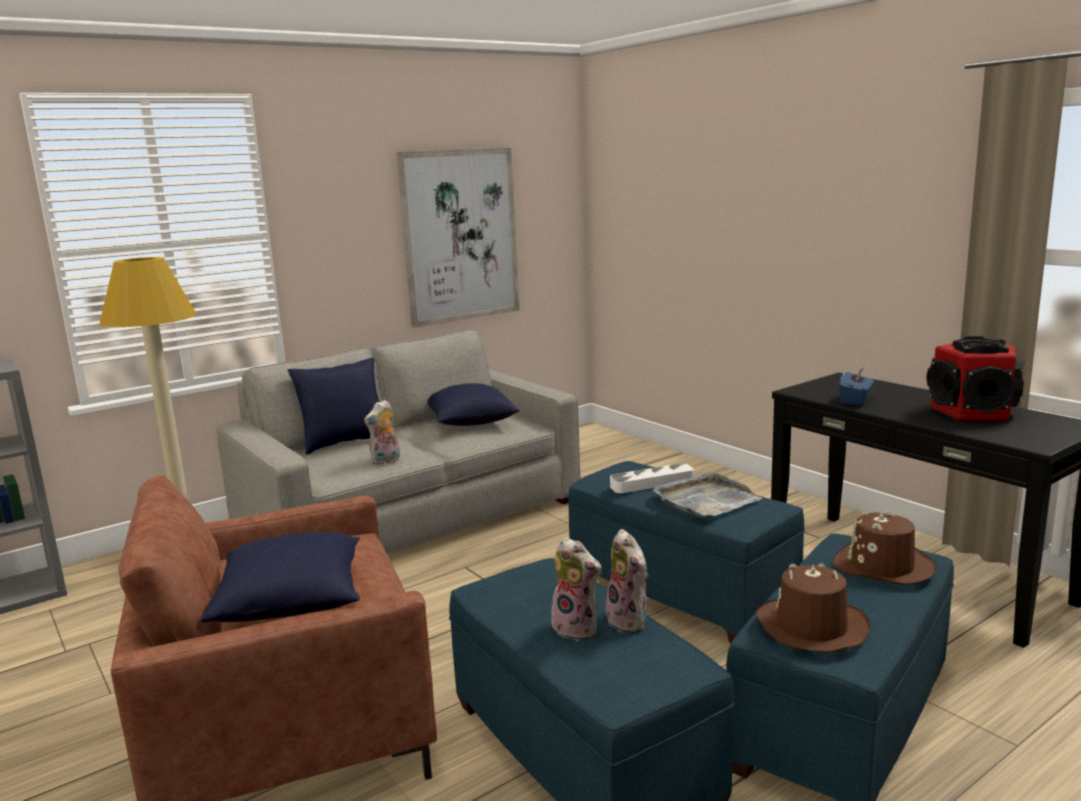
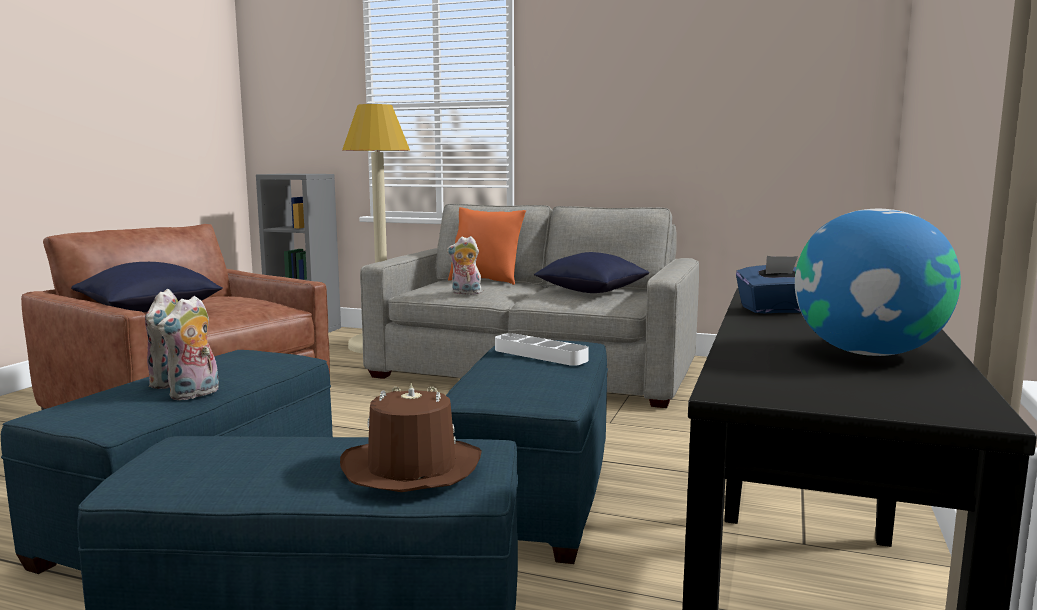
camera: 55 degrees right, 5 degrees down
blue pillow [288,358,379,455] -> orange pillow [448,207,526,285]
picture [396,148,520,328] -> none
grey tray [653,473,762,518] -> none
brown hat [756,563,870,653] -> none
speaker [926,336,1025,421] -> globe [795,209,961,356]

